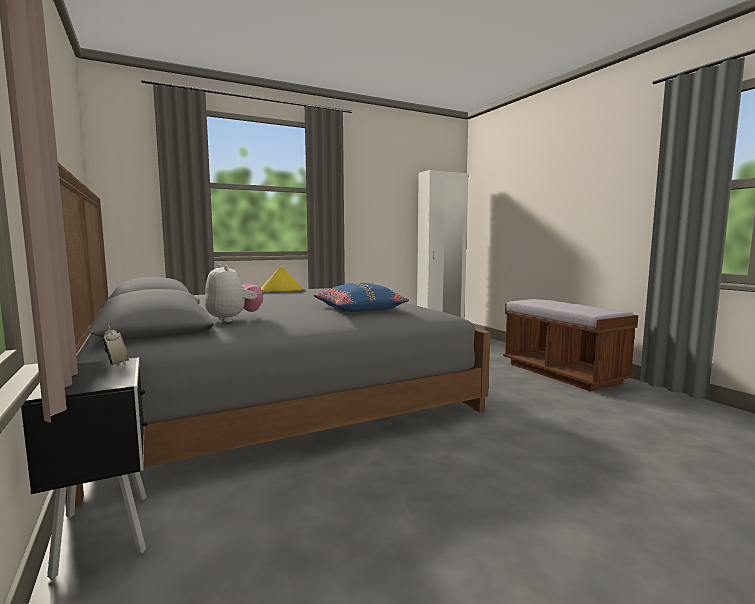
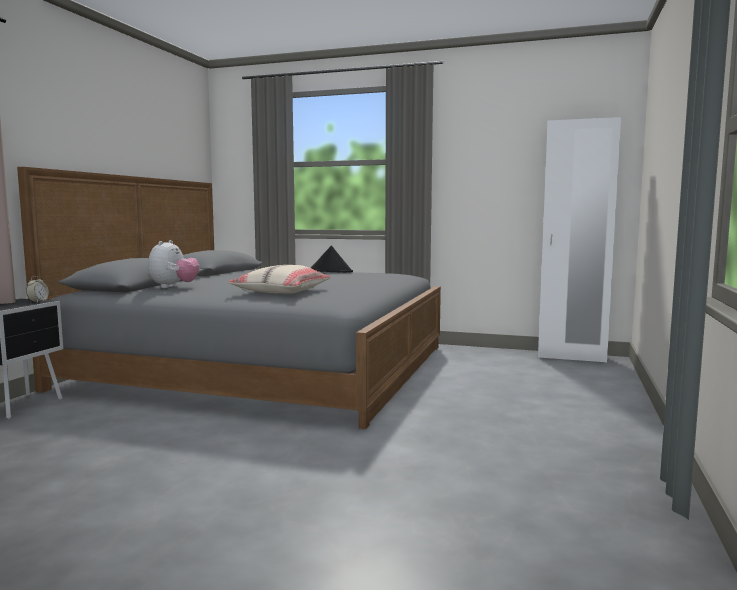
camera: 45 degrees right, 0 degrees up
yellow hat [261,266,303,292] -> black hat [311,246,353,273]
blue pillow [314,283,409,312] -> beige pillow [228,265,331,294]
brown bench [503,299,638,391] -> none

